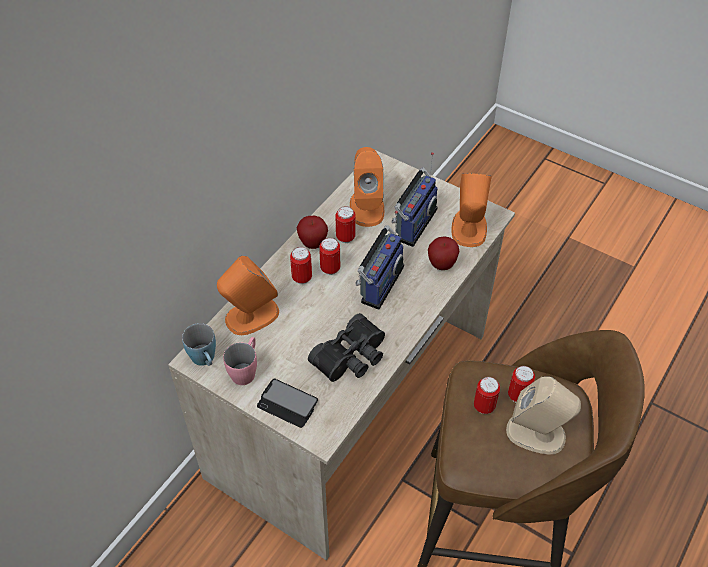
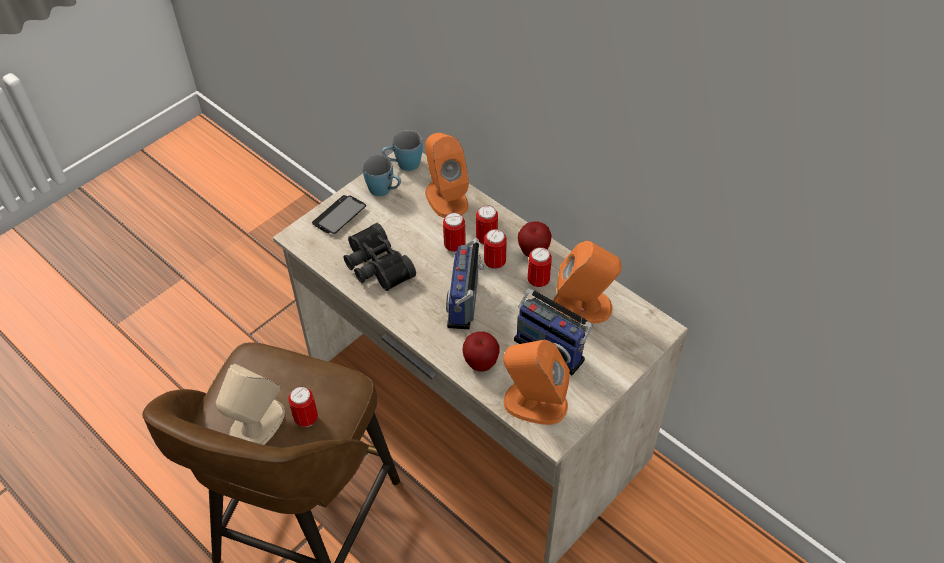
camera: 100 degrees right, 0 degrees up
pink mug [223,337,257,385] -> blue mug [362,155,401,196]
radio [356,211,404,310] -> radio turned 60 degrees clockwise [446,238,485,329]
can [474,377,500,414] -> can moved to [443,212,466,253]

